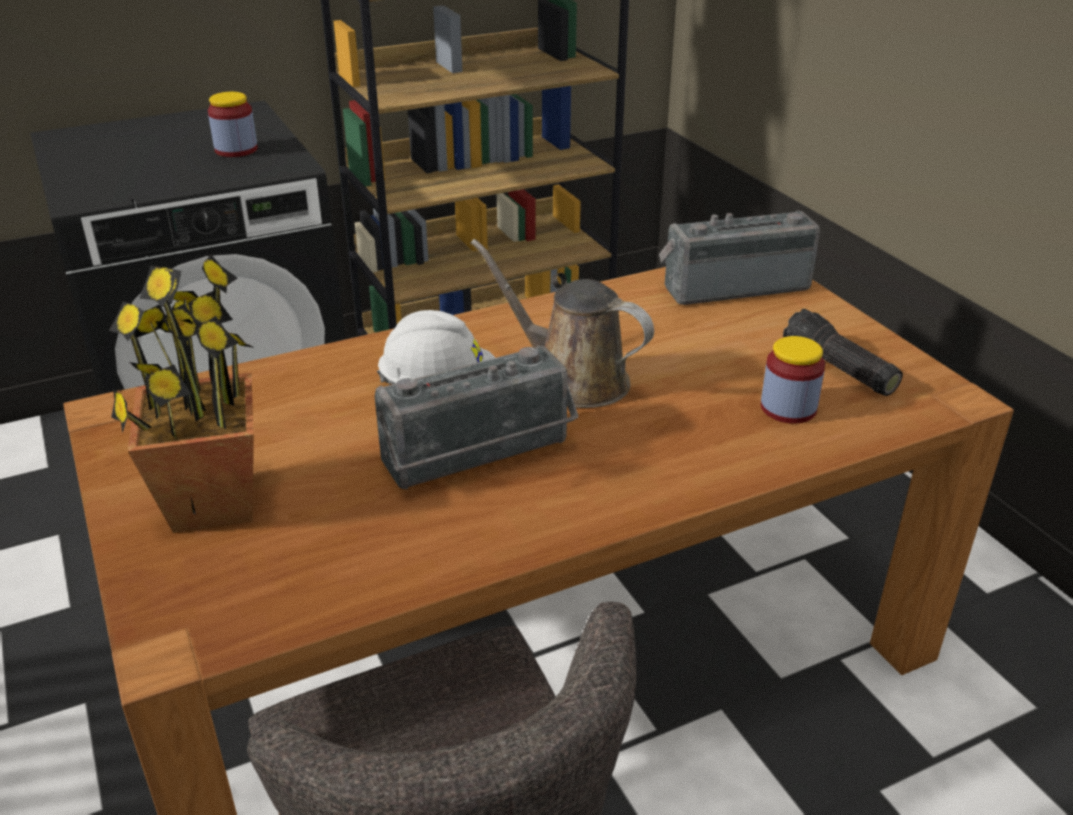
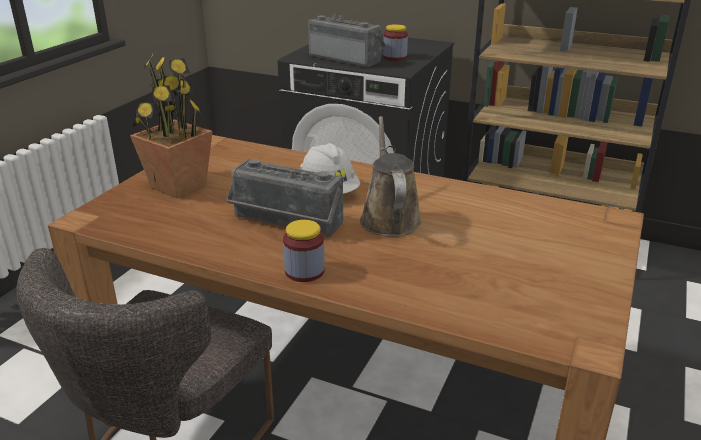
camera: 50 degrees right, 5 degrees down
radio [659,211,820,305] -> radio moved to [308,14,386,67]
jar [761,336,825,424] -> jar moved to [283,220,325,282]
flashlight [783,309,903,396] -> none

